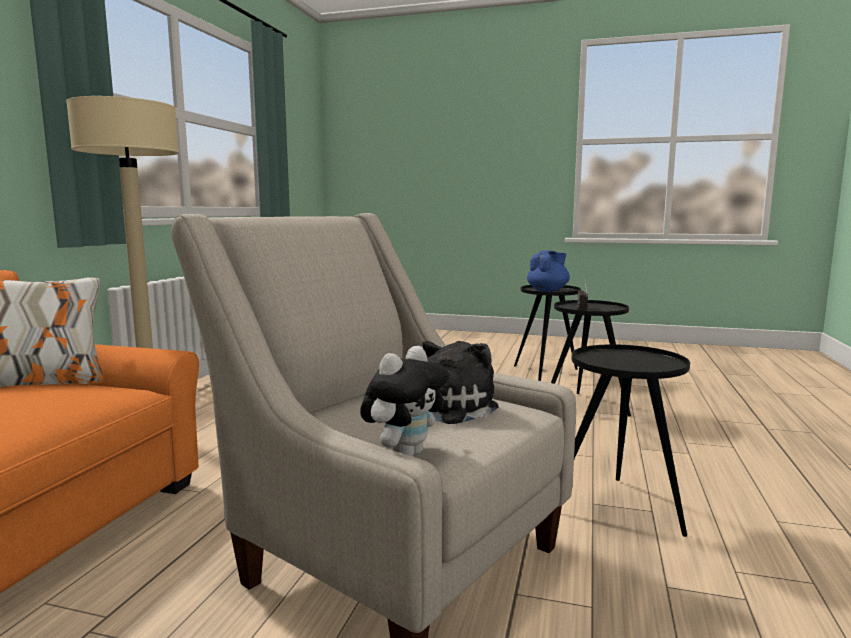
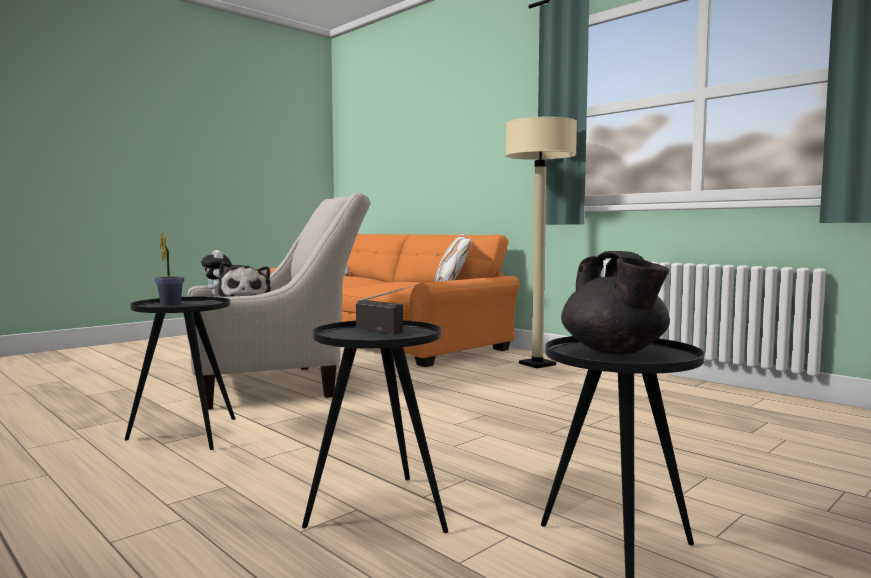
camera: 120 degrees right, 5 degrees down
blue teapot [527,251,570,292] -> black teapot [561,251,670,355]
none -> potted plant [155,230,184,306]

